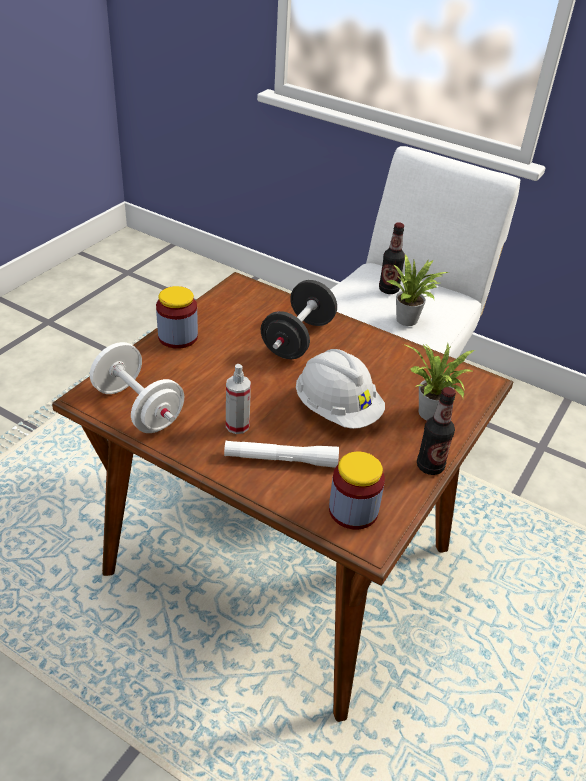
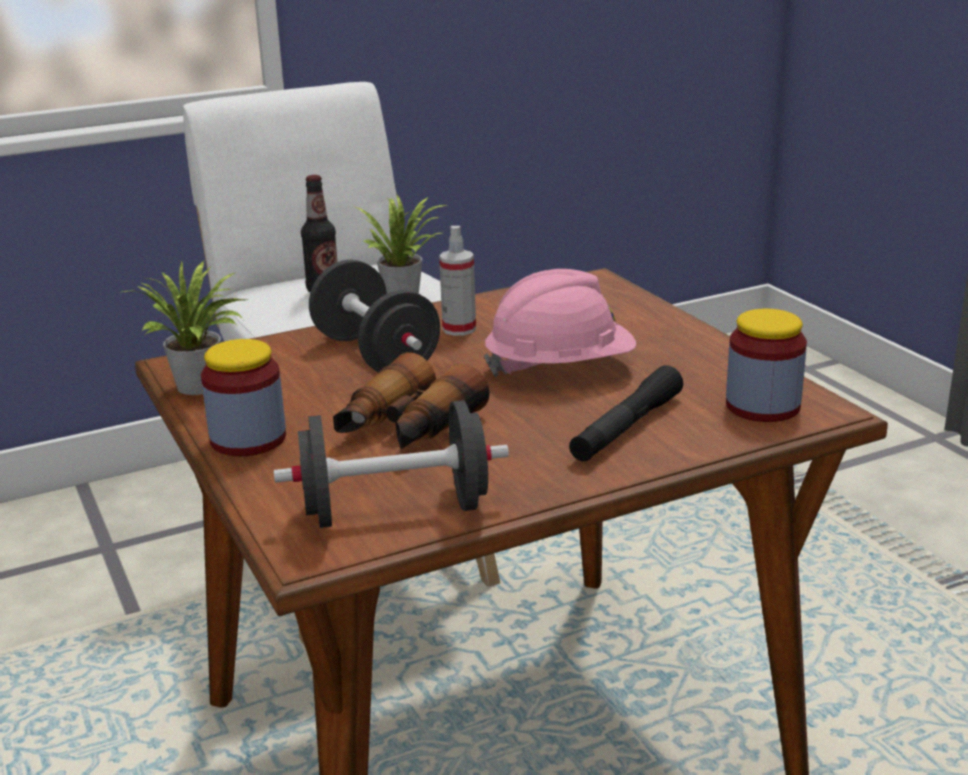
camera: 55 degrees left, 15 degrees down
white dumbbell [90,342,184,433] -> black dumbbell [274,400,509,528]
white flashlight [224,440,339,468] -> black flashlight [569,365,683,462]
spray bottle [226,364,251,434] -> spray bottle moved to [439,226,476,336]
white hard hat [296,349,385,429] -> pink hard hat [484,269,636,377]
potted plant [405,344,474,420] -> potted plant moved to [118,260,247,395]
bottle [417,387,456,475] -> none
none -> binoculars [333,352,490,449]

